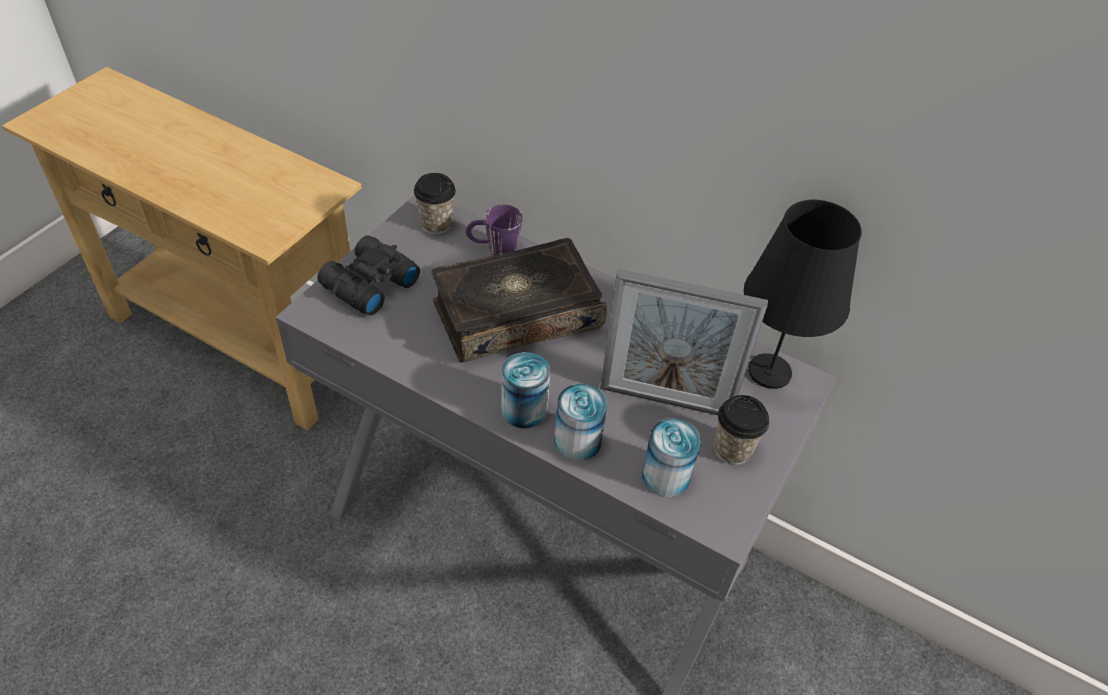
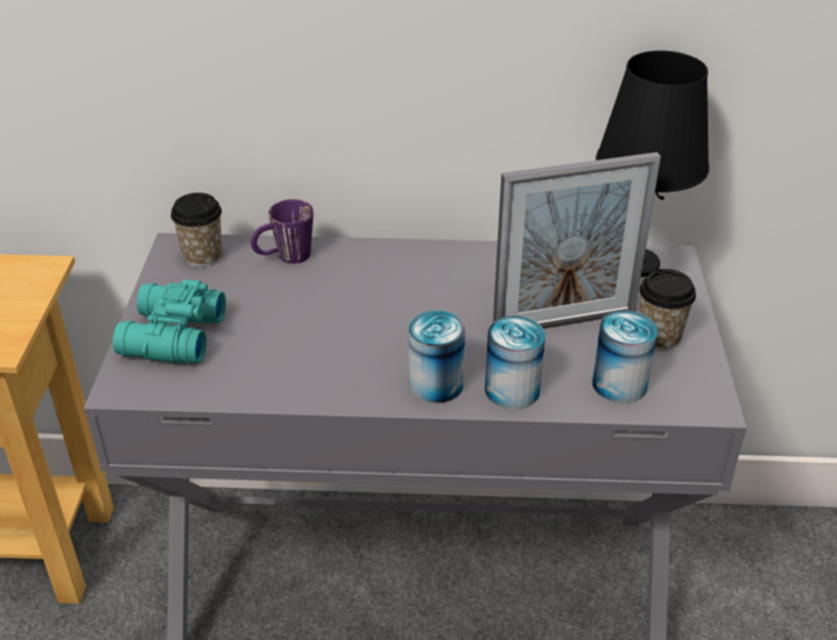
camera: 25 degrees left, 10 degrees down
black binoculars [317,235,420,316] -> turquoise binoculars [113,280,226,364]
book [431,238,607,363] -> none

